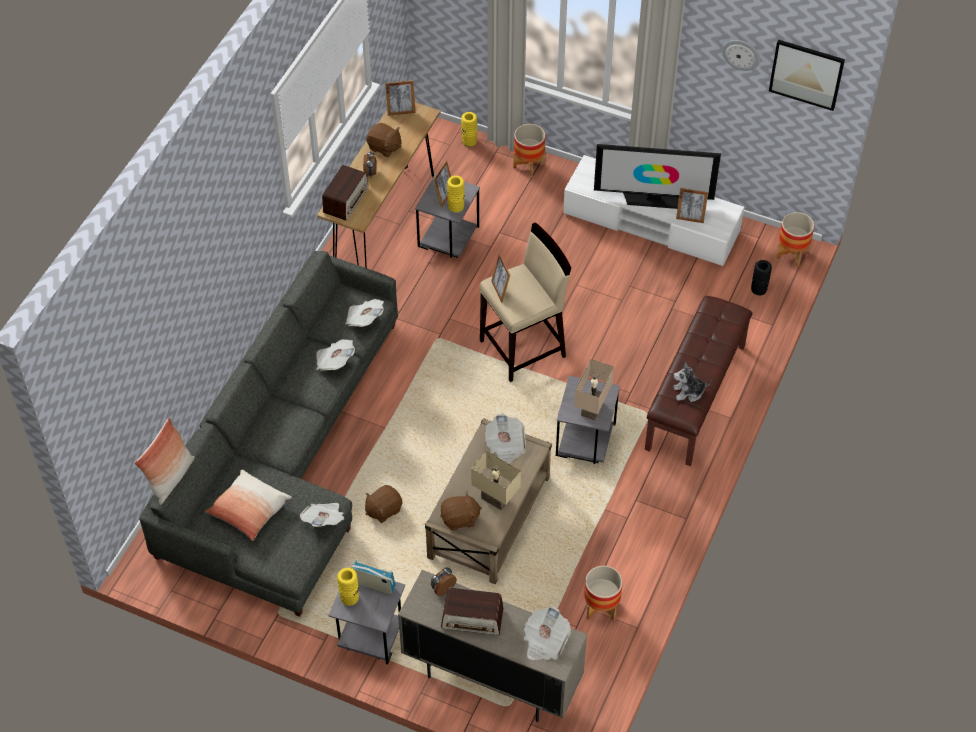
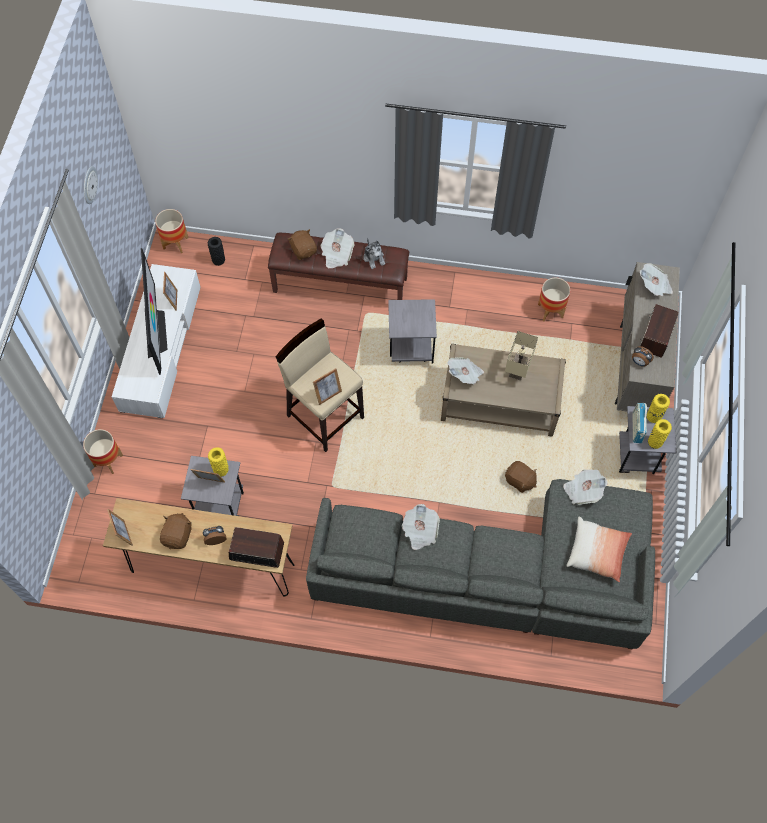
camera: 105 degrees left, 10 degrees up
pillow [134,417,195,505] -> none
newspaper [345,299,384,327] -> newspaper moved to [321,228,354,268]
brown plush toy [440,492,482,531] -> brown plush toy moved to [288,229,317,260]
radio [441,588,503,635] -> radio turned 150 degrees counterclockwise [640,304,679,358]
yellow vase [461,112,477,147] -> yellow vase moved to [647,394,670,423]
beige table lamp [574,359,614,421] -> none
picture [769,40,845,111] -> none

